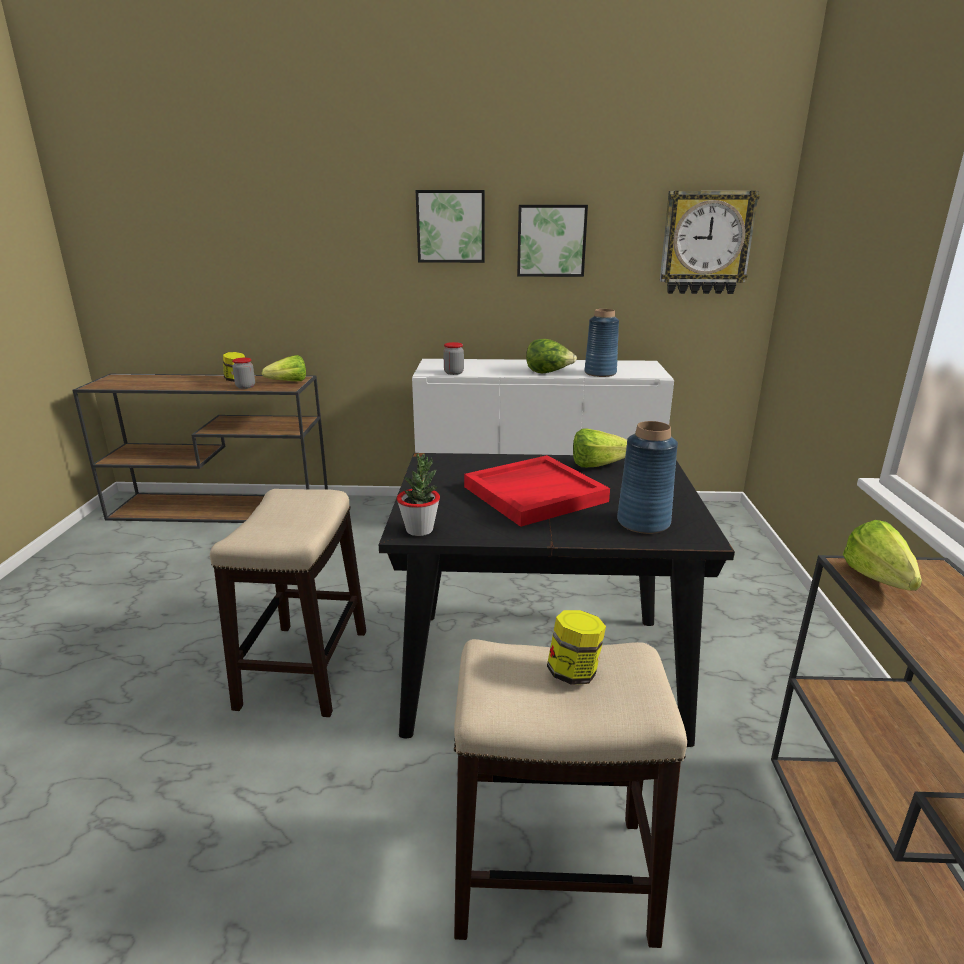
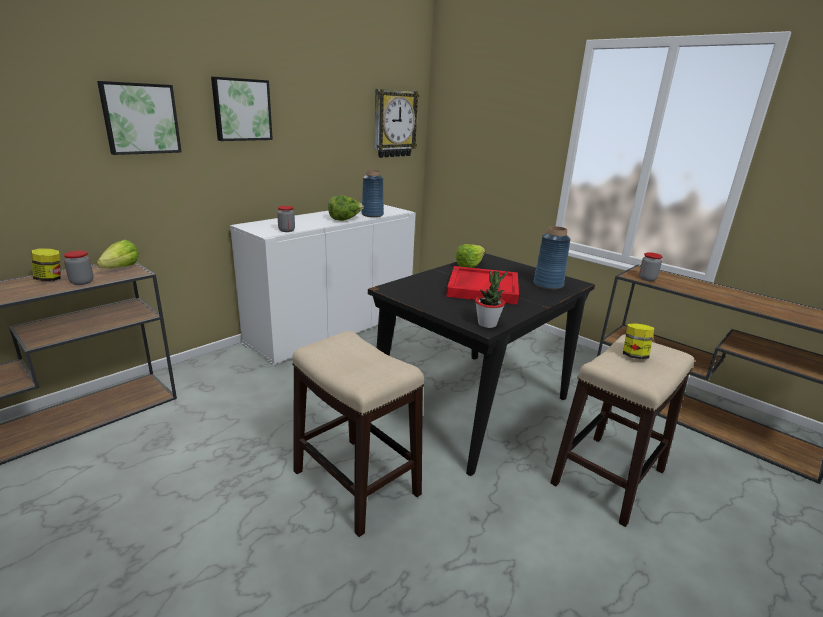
camera: 50 degrees left, 0 degrees up
picture [517,205,588,277] -> picture moved to [97,81,182,155]
lettuce [843,520,922,591] -> jar [639,252,663,281]

